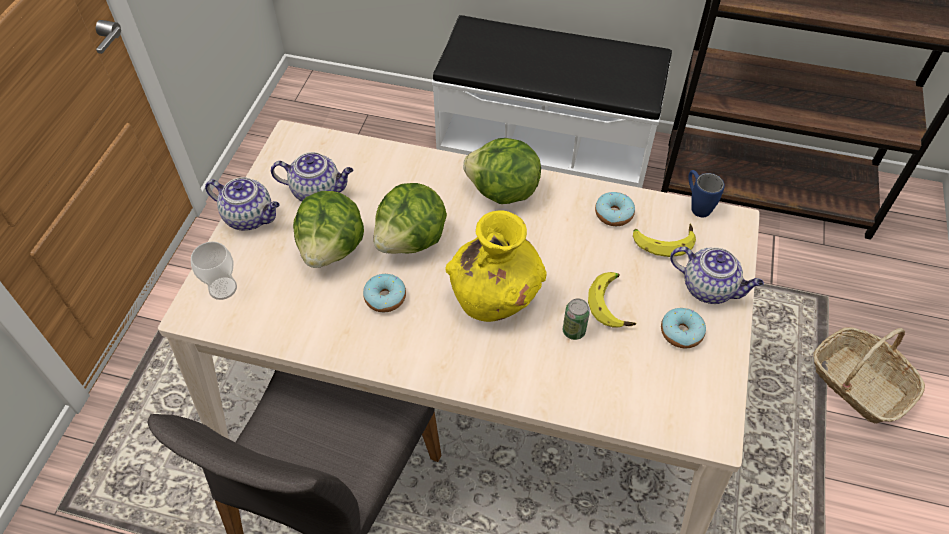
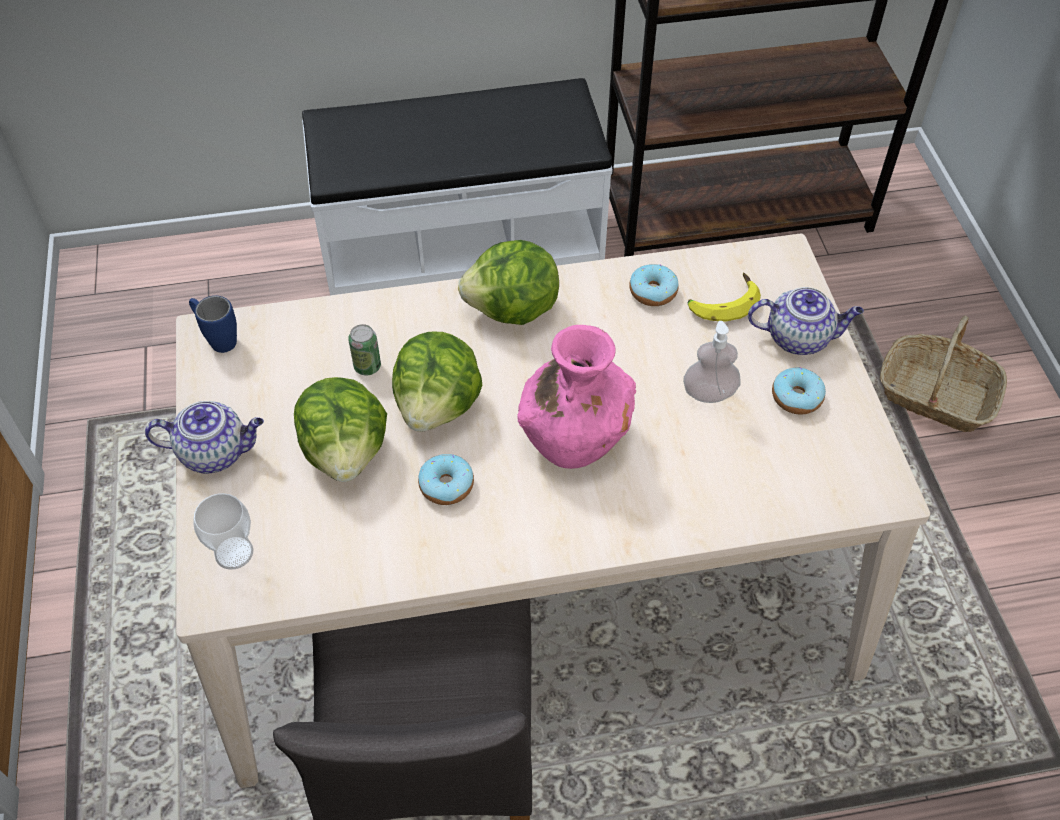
camera: 25 degrees left, 0 degrees up
teapot [271,152,353,202] -> none
yellow vase [445,210,547,322] -> pink vase [518,325,636,469]
can [563,299,590,340] -> can moved to [348,324,381,376]
banana [588,272,636,327] -> soap dispenser [683,321,741,403]
blue mug [688,170,725,217] -> blue mug moved to [189,296,237,353]

